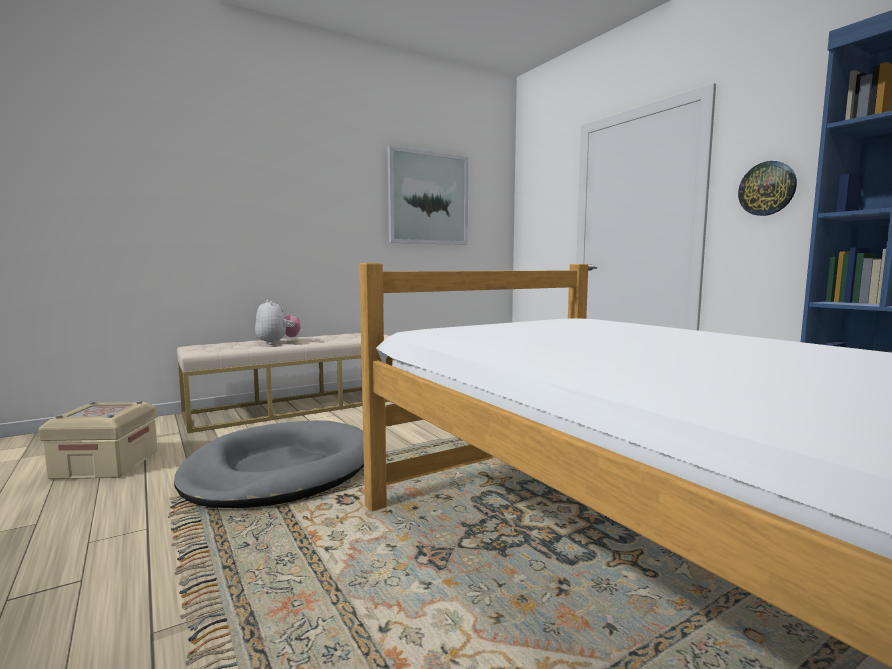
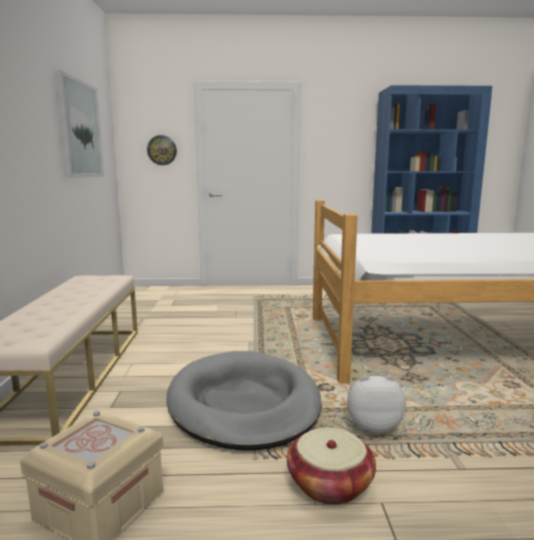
camera: 60 degrees left, 5 degrees up
plush toy [255,300,301,345] -> plush toy moved to [347,375,406,433]
wall clock [738,161,797,216] -> wall clock moved to [147,135,177,165]
none -> basket [287,427,376,505]

